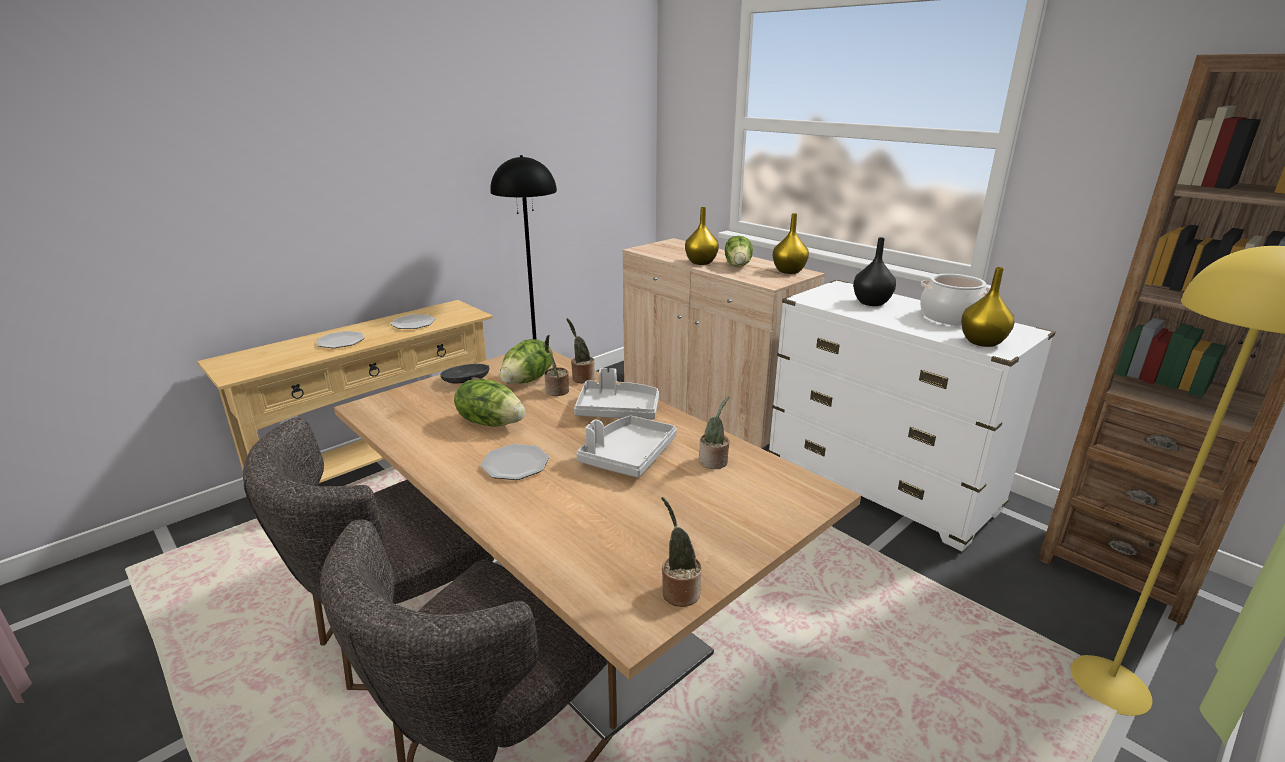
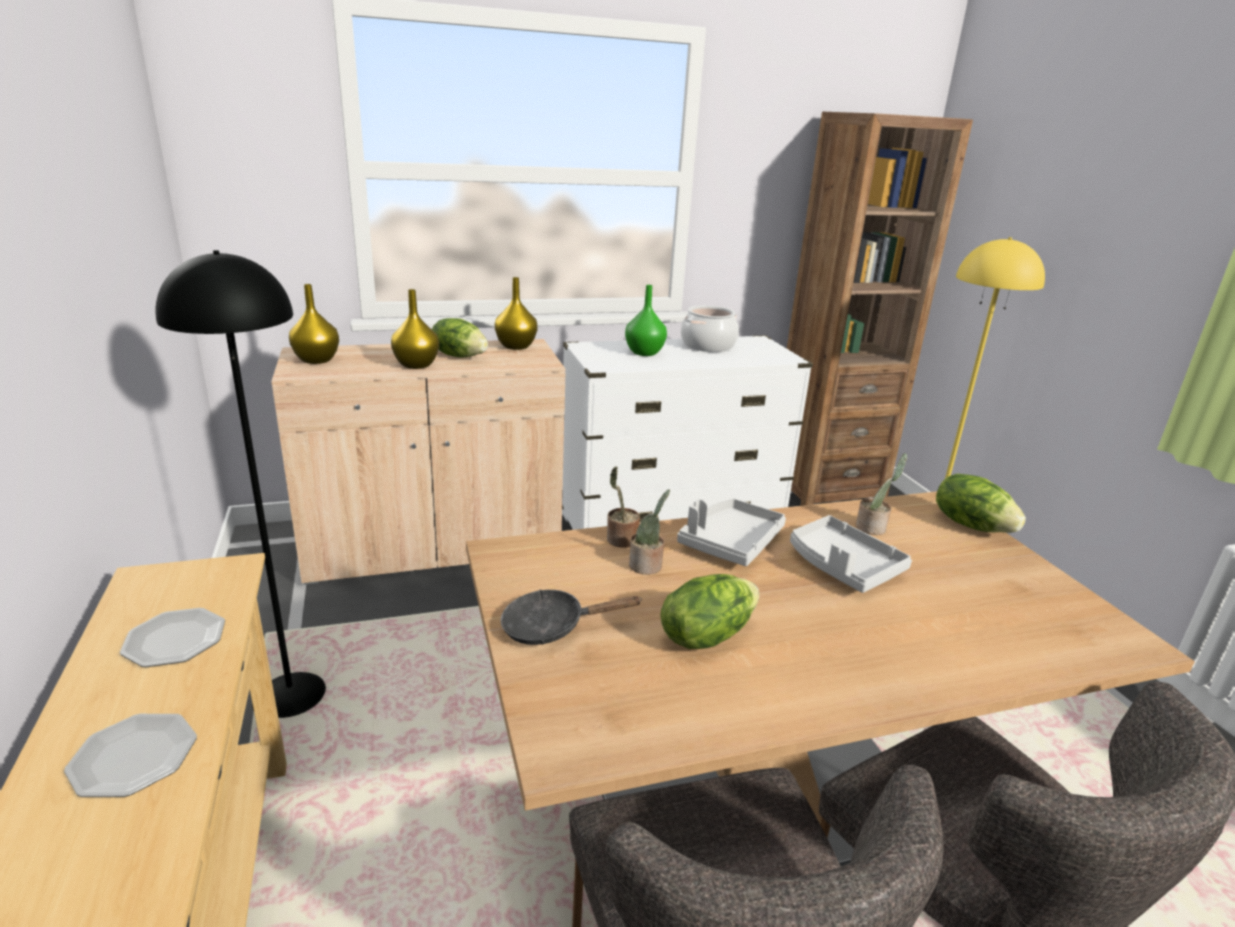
camera: 65 degrees left, 0 degrees up
plate [480,444,549,480] -> none
lettuce [500,339,553,384] -> lettuce moved to [936,473,1026,533]
potted plant [662,497,702,607] -> none
black vase [853,237,896,306] -> green vase [625,285,667,356]
yellow vase [961,267,1014,347] -> yellow vase moved to [289,284,339,364]

